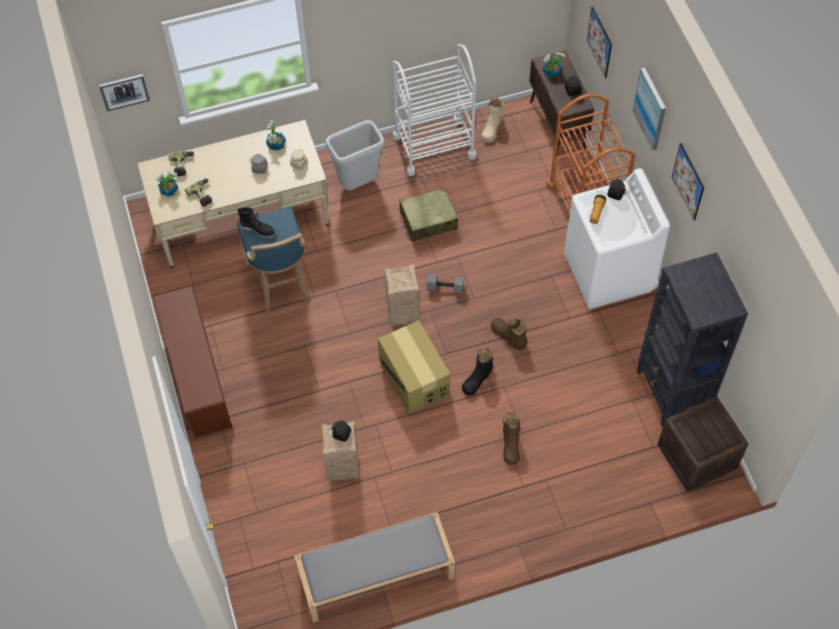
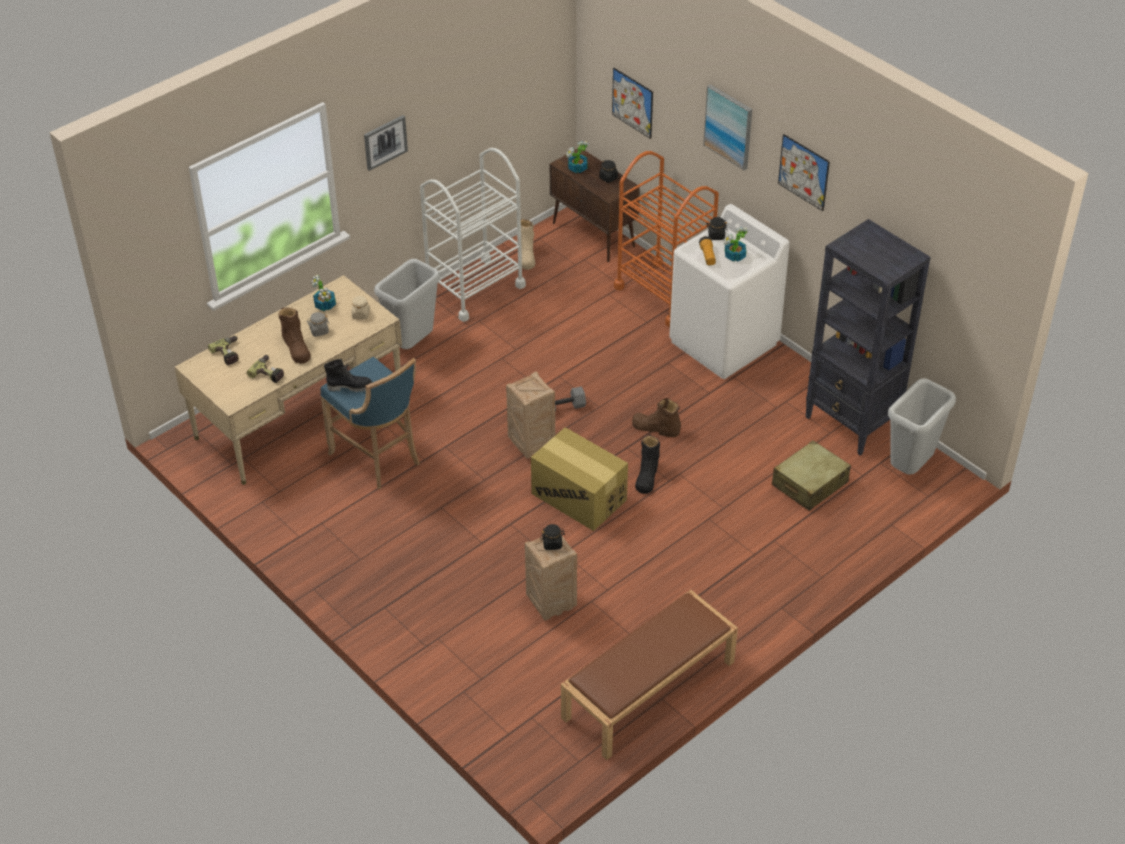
camera: 25 degrees left, 15 degrees down
picture [99,74,150,111] -> picture moved to [364,115,408,171]
brown shoe rack [154,286,233,438] -> none
potted plant [156,171,178,197] -> potted plant moved to [723,227,749,262]
grey bench [294,512,455,623] -> brown bench [561,590,738,760]
beige suitcase [399,188,458,242] -> beige suitcase moved to [772,441,851,511]
brown boot [503,413,520,465] -> brown boot moved to [279,307,311,363]
crate [658,396,748,492] -> grey trash can [888,378,956,475]

